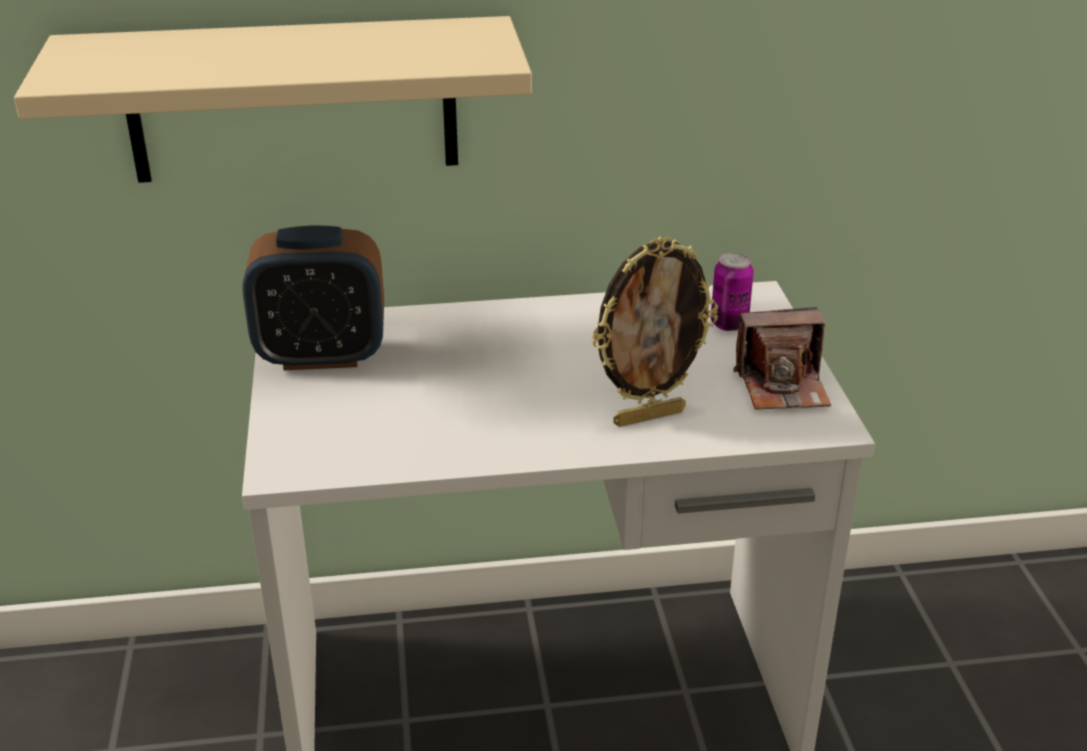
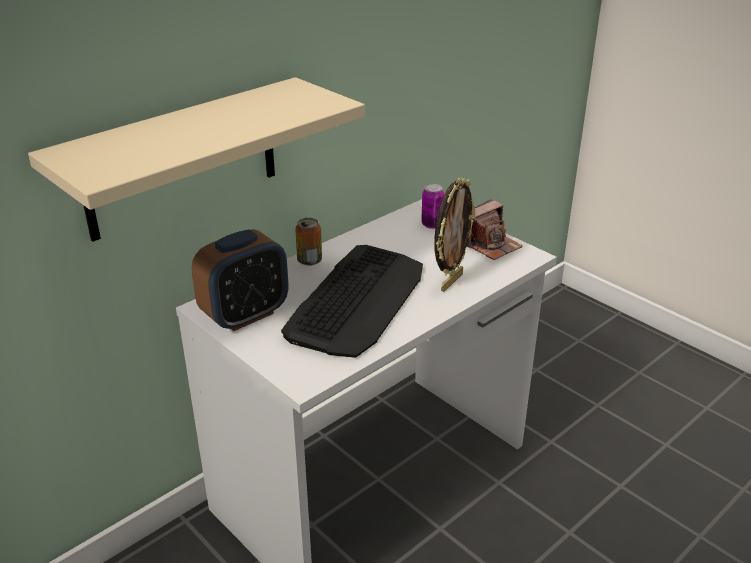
camera: 35 degrees left, 0 degrees up
none -> keyboard [281,245,423,358]
none -> can [295,218,322,266]

